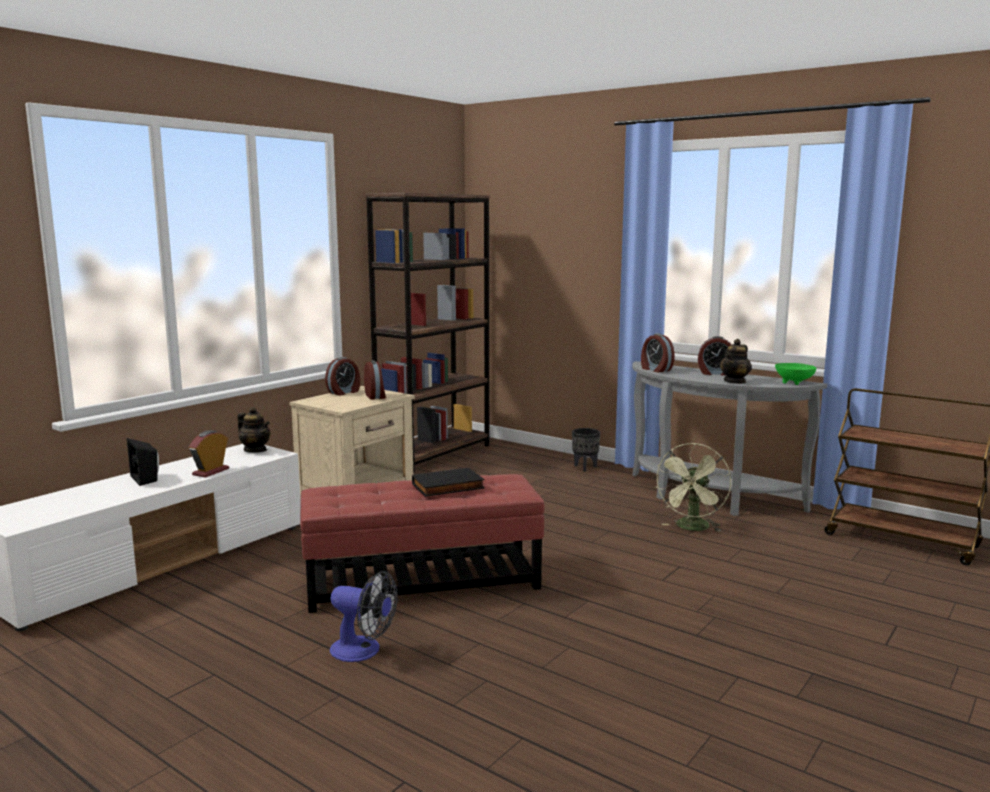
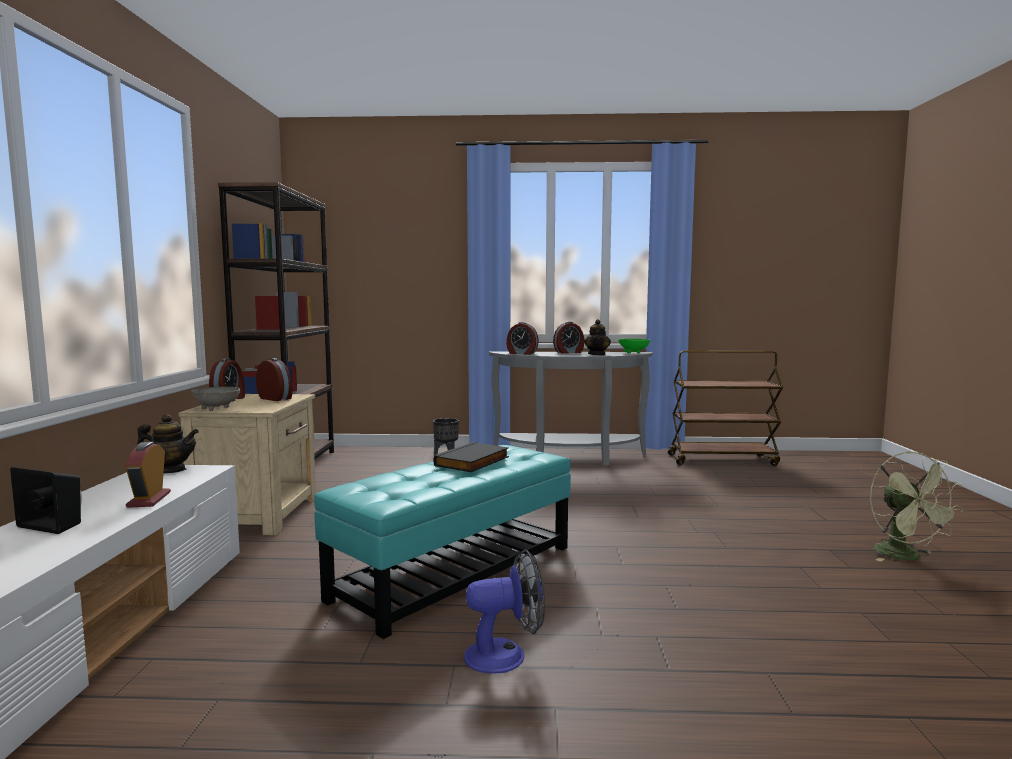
camera: 35 degrees left, 5 degrees down
red ottoman [300,474,544,613] -> turquoise ottoman [314,445,571,639]
green fan [655,443,731,531] -> green fan moved to [870,451,964,561]
none -> grey bowl [191,387,240,411]

